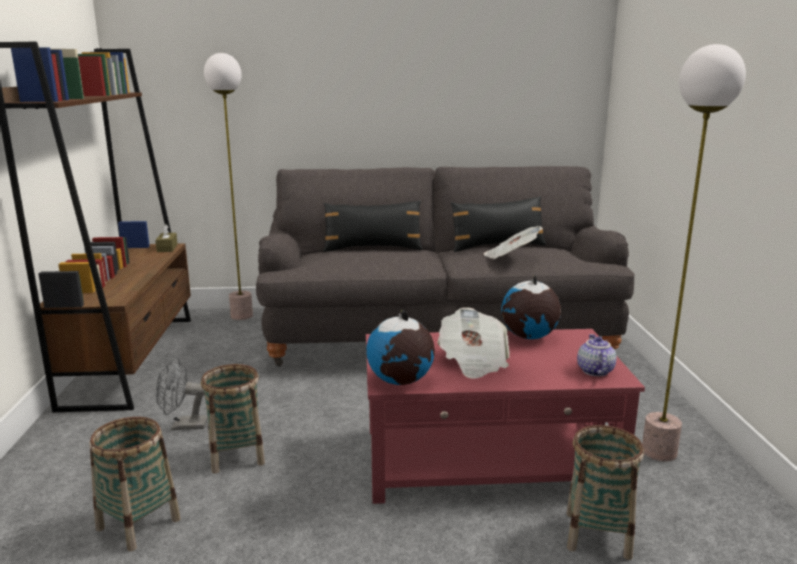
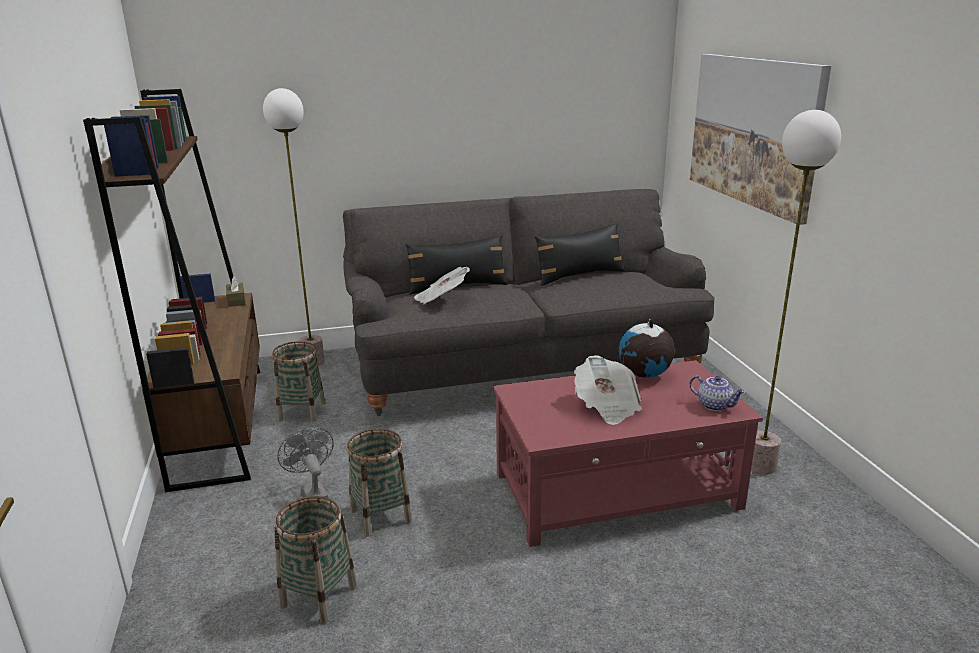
camera: 10 degrees left, 5 degrees up
grey fan [156,358,208,430] -> grey fan turned 75 degrees clockwise [277,427,334,498]
globe [366,310,435,385] -> none
newspaper [483,226,543,259] -> newspaper moved to [414,267,470,305]
basket [566,425,644,560] -> basket moved to [272,341,325,421]
teapot [577,334,617,376] -> teapot turned 135 degrees clockwise [689,376,745,411]
none -> picture [690,54,831,225]

